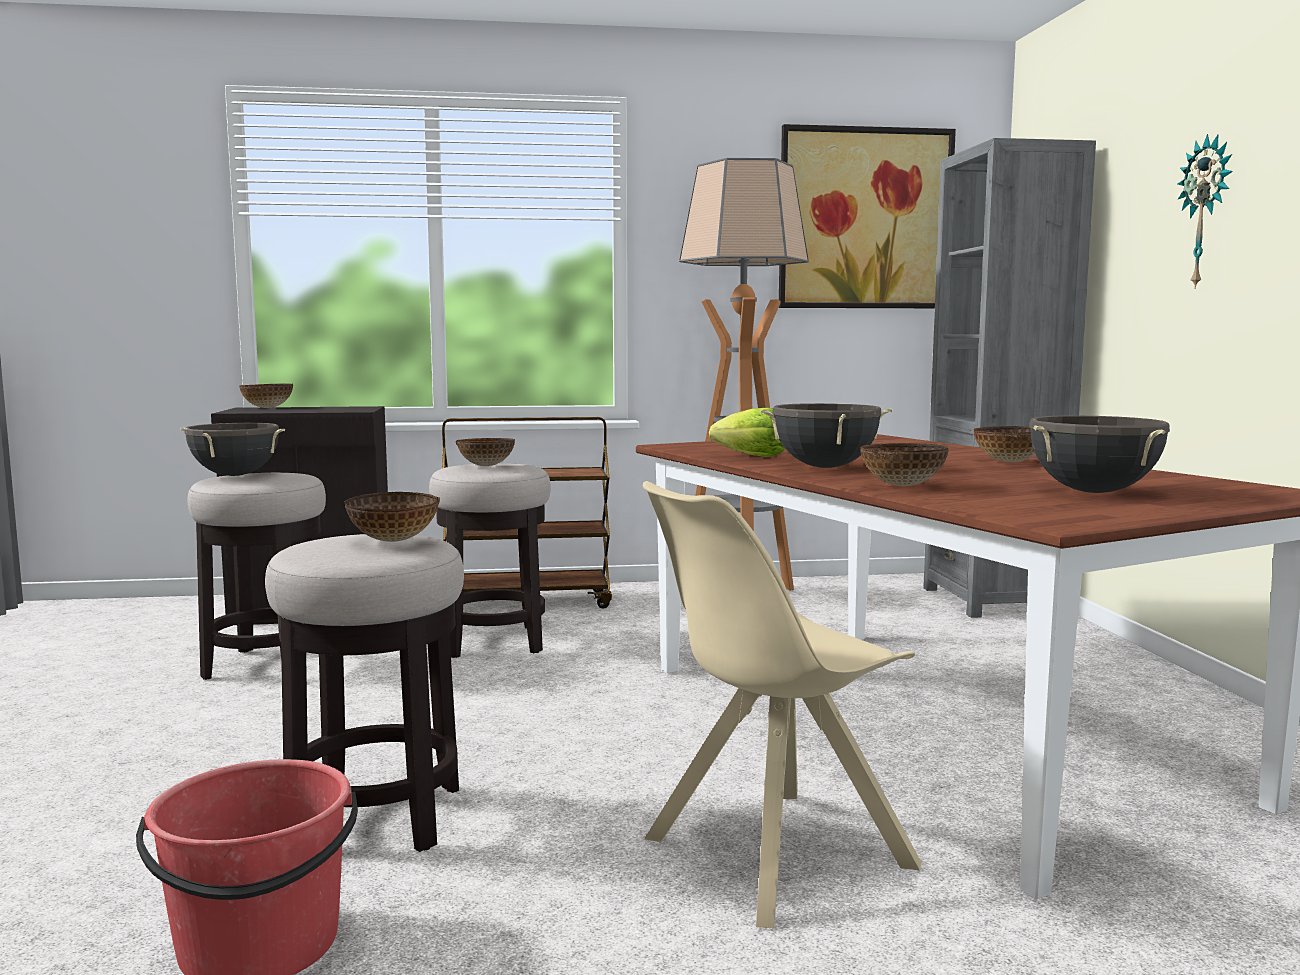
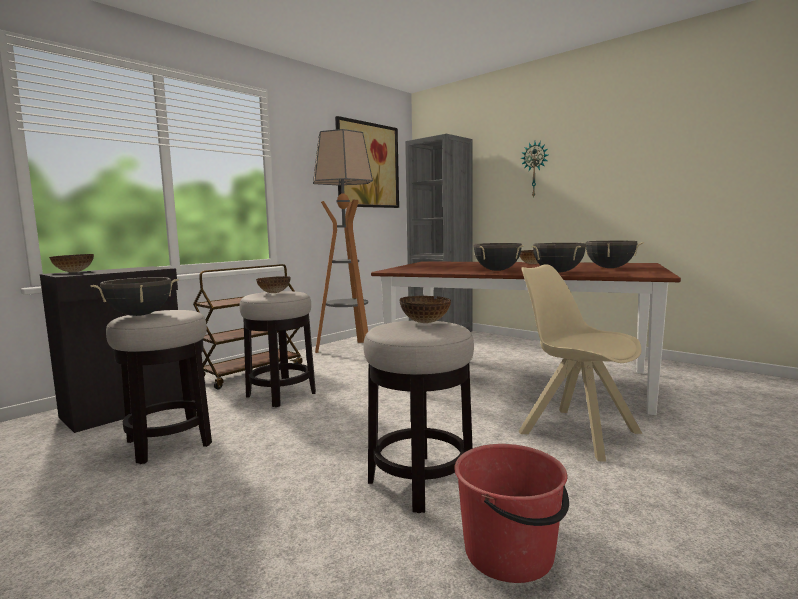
camera: 40 degrees left, 0 degrees up
beige chair [643,481,922,928] -> beige chair turned 120 degrees clockwise [518,264,643,462]
lettuce [709,408,785,457] -> none
bowl [860,443,949,486] -> black cooking pot [531,243,586,272]

